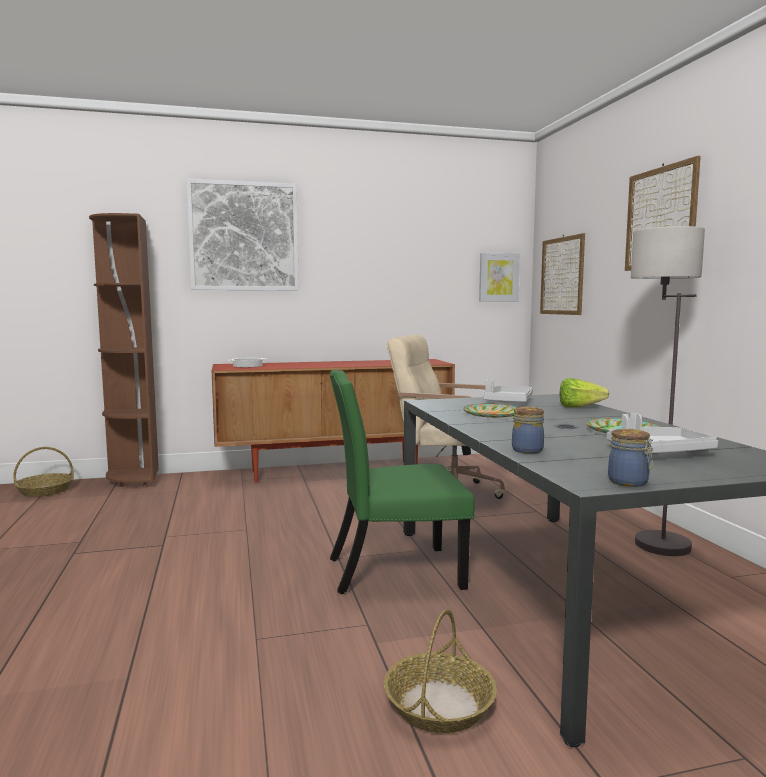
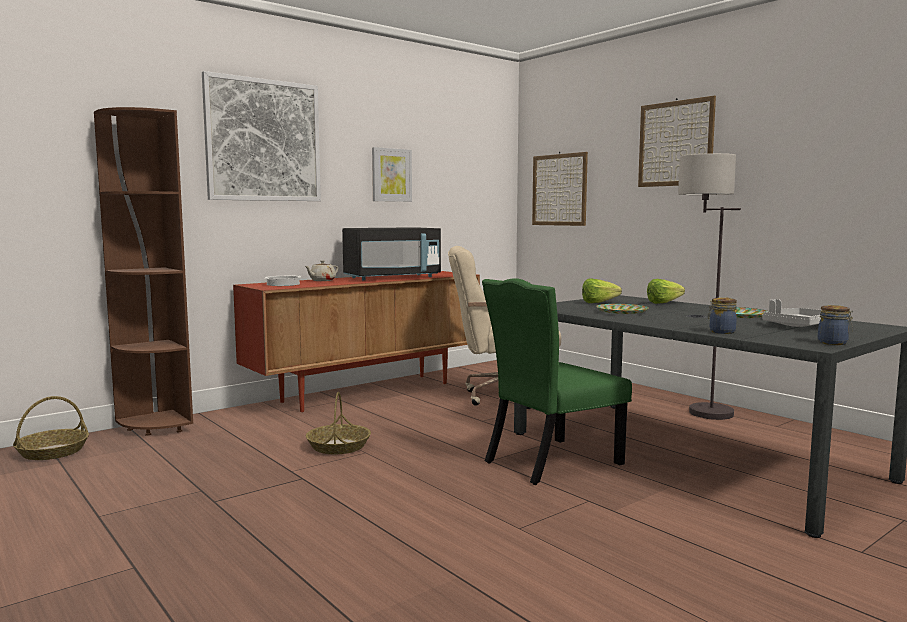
camera: 25 degrees left, 0 degrees up
basket [384,609,497,733] -> basket moved to [306,392,371,454]
picture [479,253,520,302] -> picture moved to [372,147,412,202]
grey tray [483,379,533,403] -> lettuce [582,279,622,303]
none -> beige teapot [305,260,338,281]
none -> black microwave [342,228,441,280]

